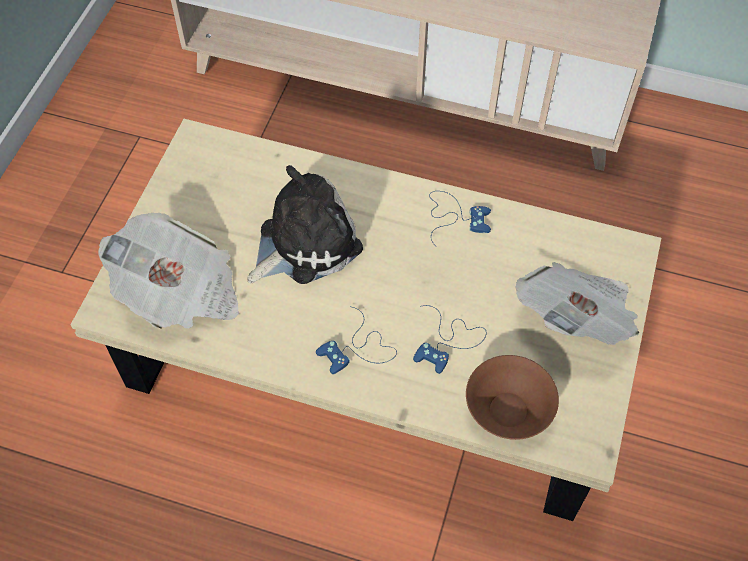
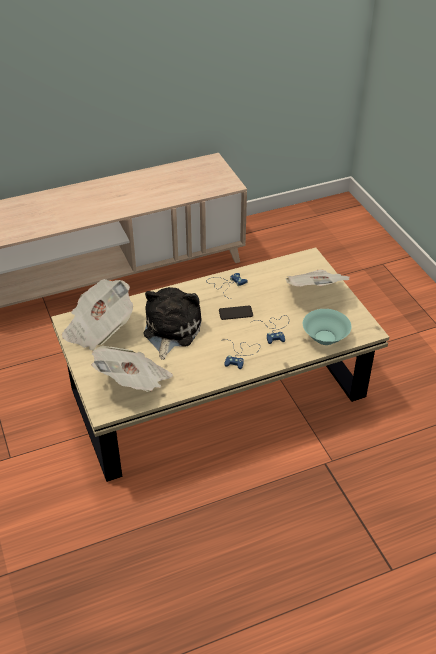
camera: 40 degrees left, 15 degrees down
brown bowl [466,355,559,440] -> turquoise bowl [303,309,351,345]
none -> newspaper [62,279,133,350]
none -> phone [219,306,253,320]

